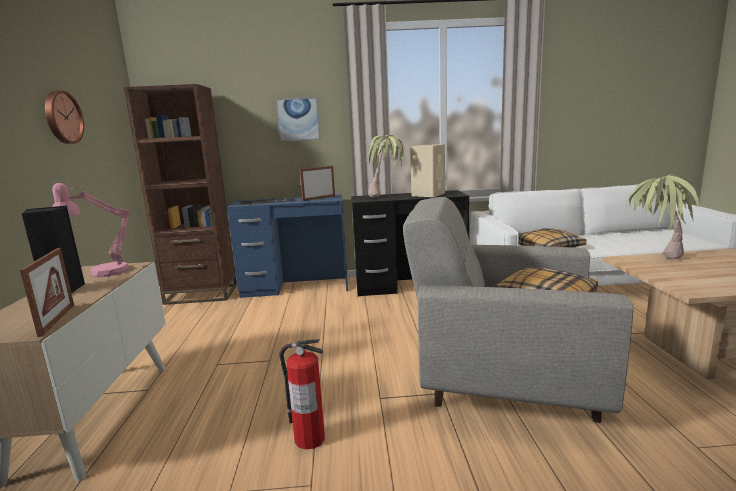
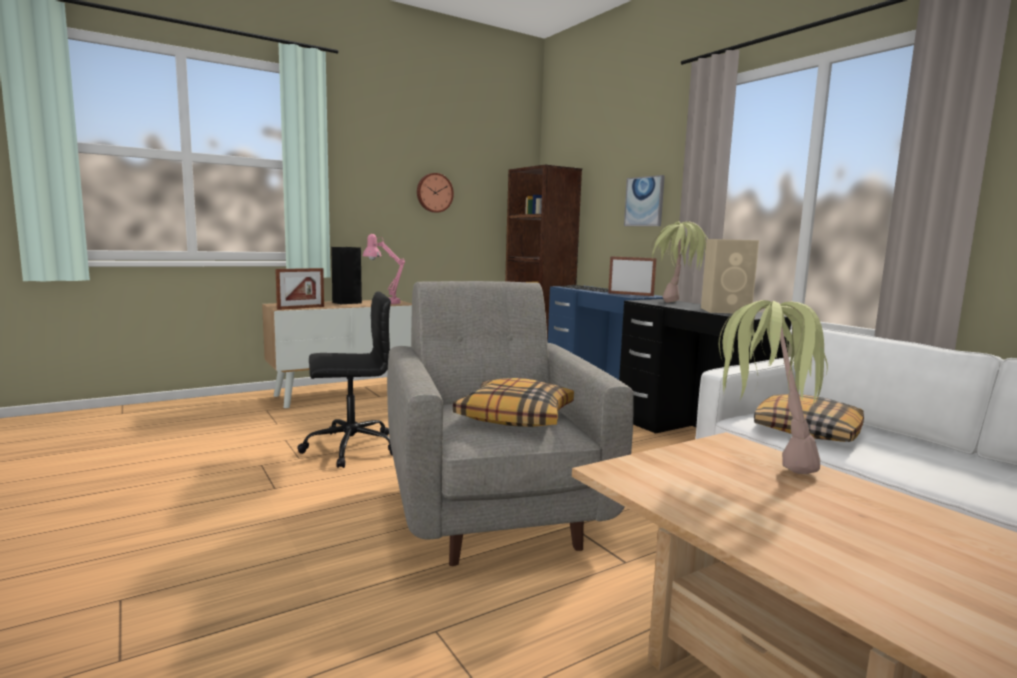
camera: 60 degrees right, 5 degrees down
fire extinguisher [279,339,325,449] -> black office chair [297,291,393,468]

